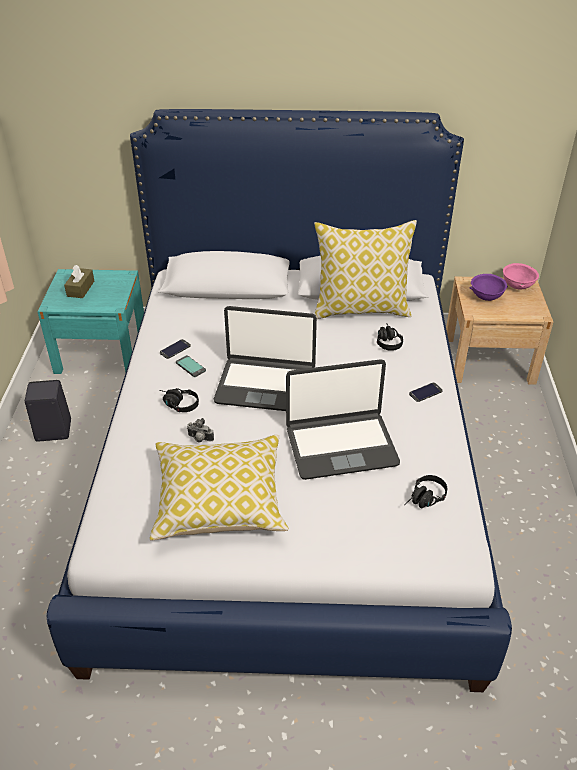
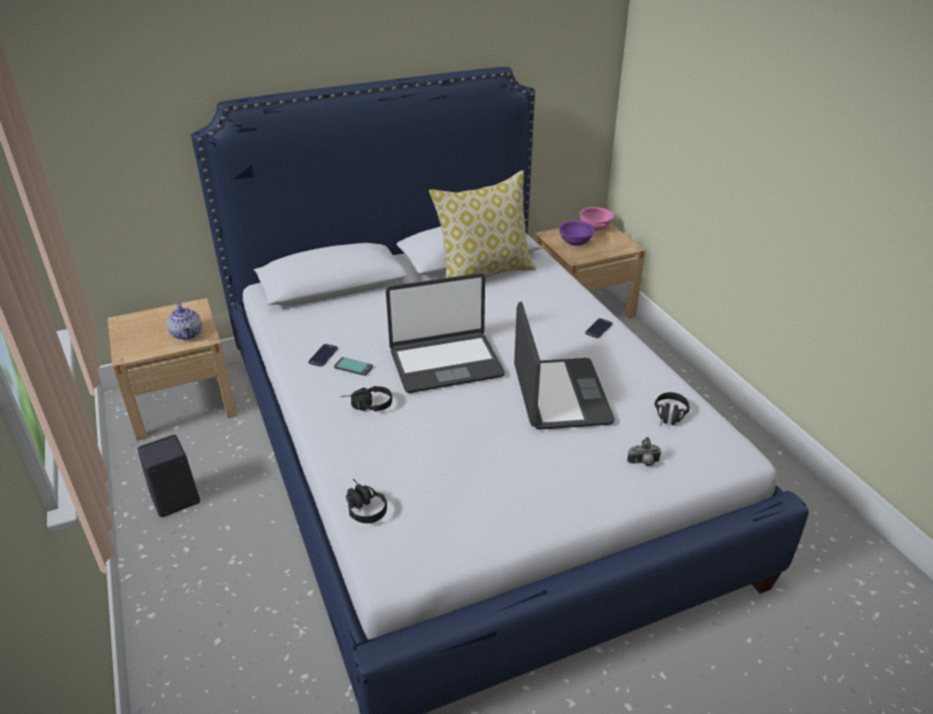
camera: 25 degrees left, 5 degrees down
turquoise nightstand [37,269,144,374] -> beige nightstand [107,298,237,441]
brown tissue box [64,265,94,298] -> none
pillow [150,435,289,540] -> none
camera [187,418,214,443] -> camera moved to [627,437,662,467]
laptop [286,359,400,480] -> laptop turned 60 degrees counterclockwise [514,302,615,430]
black headphones [377,323,403,351] -> black headphones moved to [346,479,387,523]
none -> teapot [167,303,202,340]

